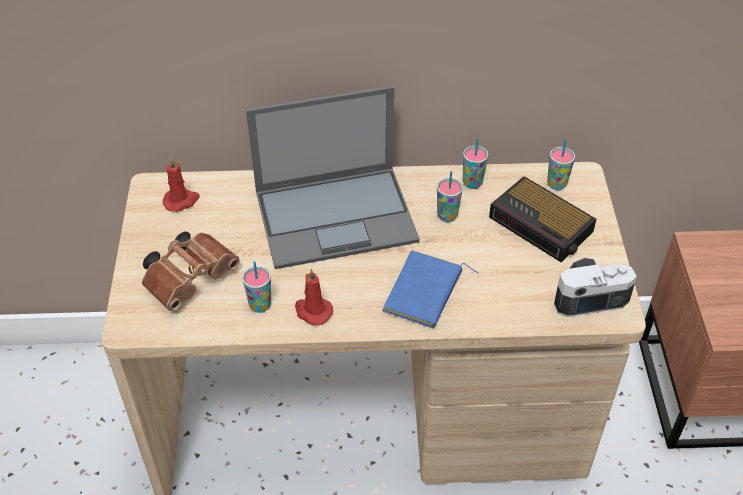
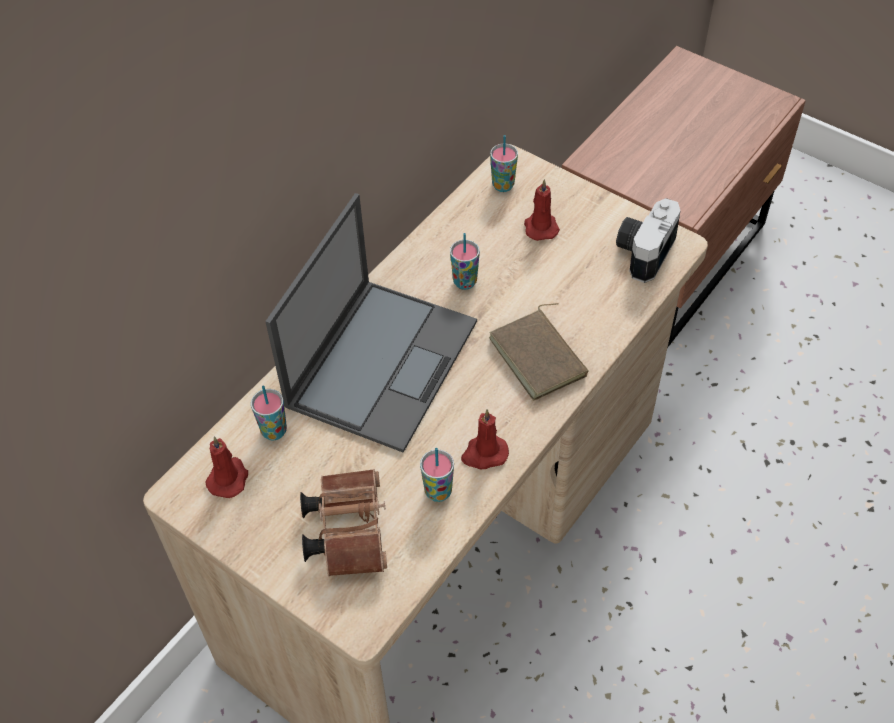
camera: 50 degrees left, 5 degrees up
blue book [382,251,478,329] -> brown book [489,303,589,400]
cup [463,138,488,189] -> cup moved to [251,385,287,440]
alarm clock [489,176,596,262] -> red candle [524,179,560,241]

